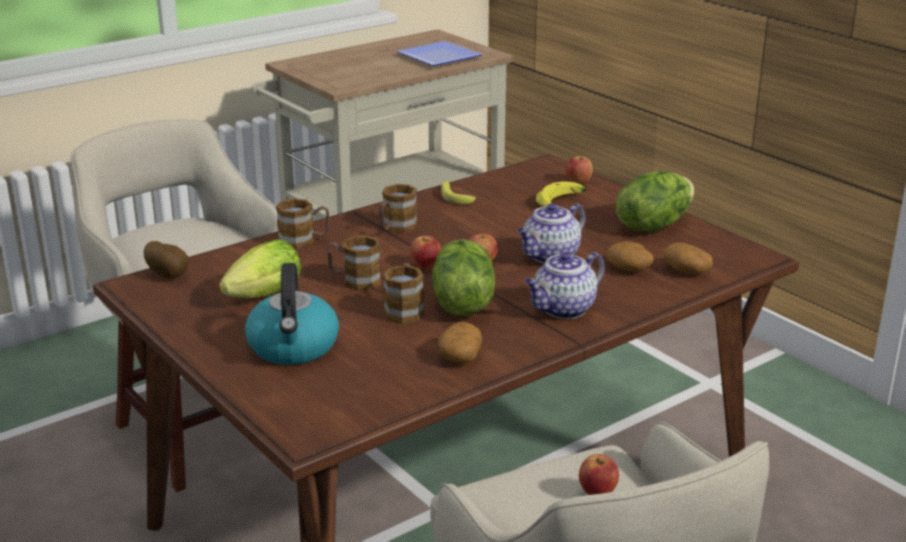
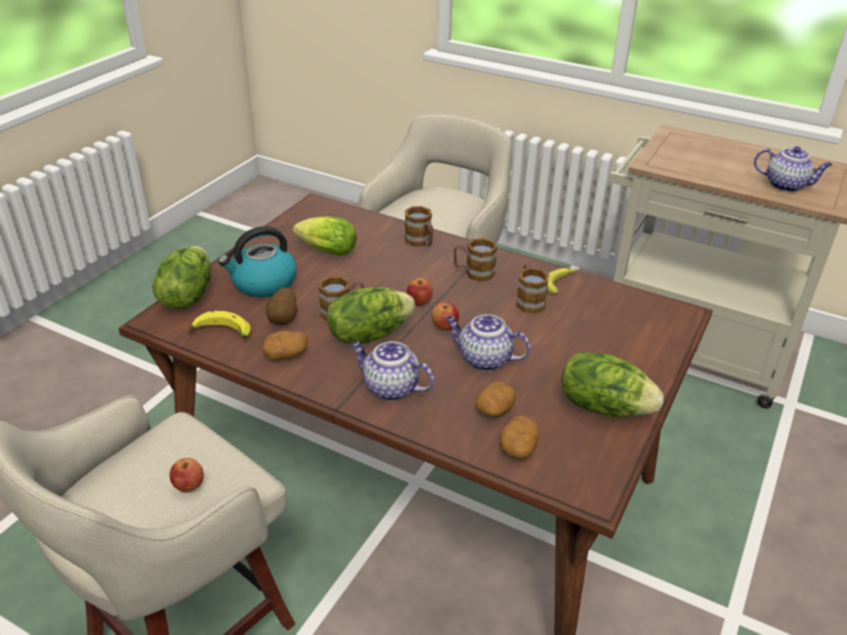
camera: 65 degrees right, 10 degrees up
potato [144,241,189,278] -> potato moved to [266,288,297,325]
mug [327,236,381,291] -> mug moved to [516,264,549,314]
plate [397,41,483,66] -> teapot [754,146,832,192]
banana [536,181,586,207] -> banana moved to [187,311,251,339]
apple [566,156,593,184] -> none
none -> lettuce [152,246,211,310]

